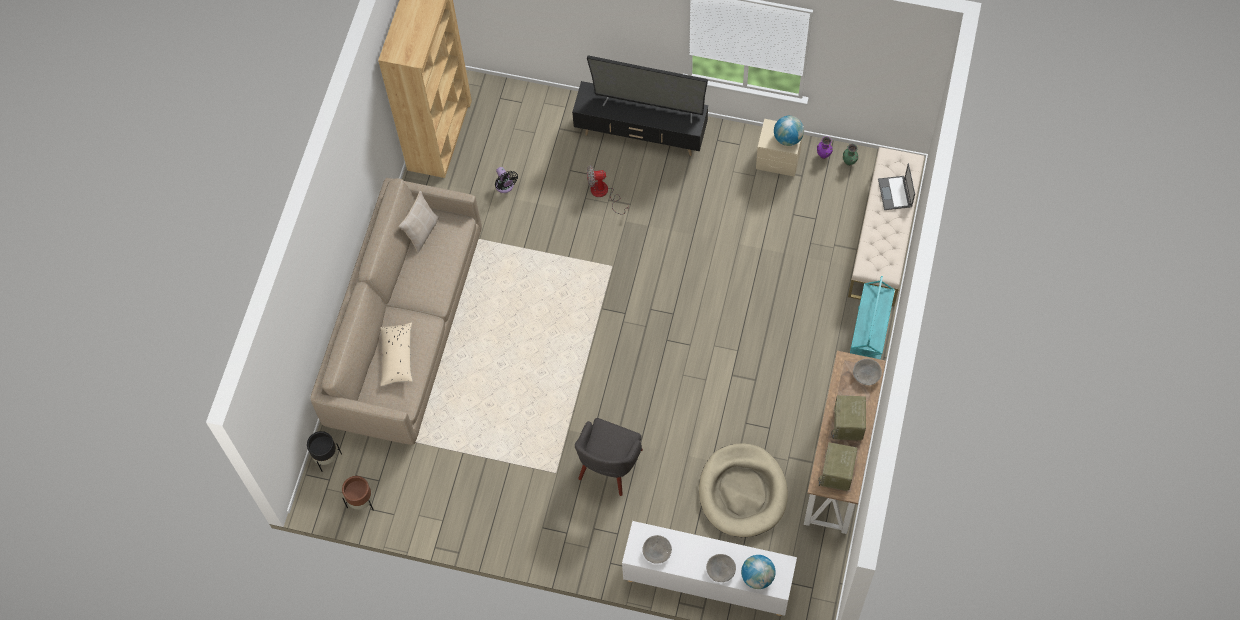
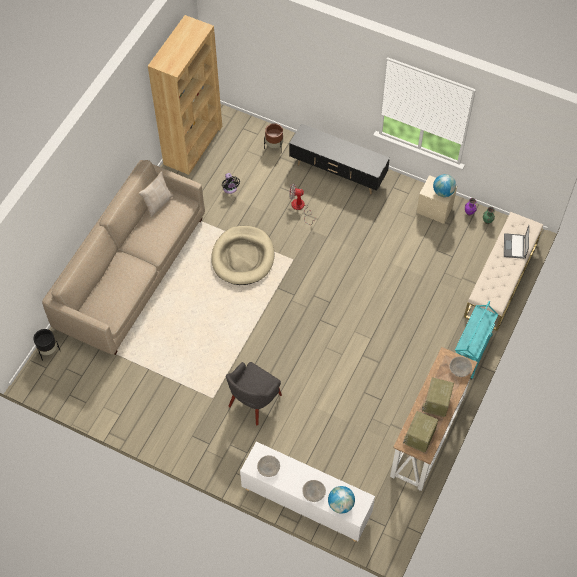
camera: 10 degrees right, 5 degrees down
brown planter [342,476,374,511] -> brown planter moved to [264,123,283,153]
beige pillow [380,322,413,386] -> none
television [587,56,708,123] -> none
beige dog bed [699,444,788,538] -> beige dog bed moved to [211,226,274,285]

